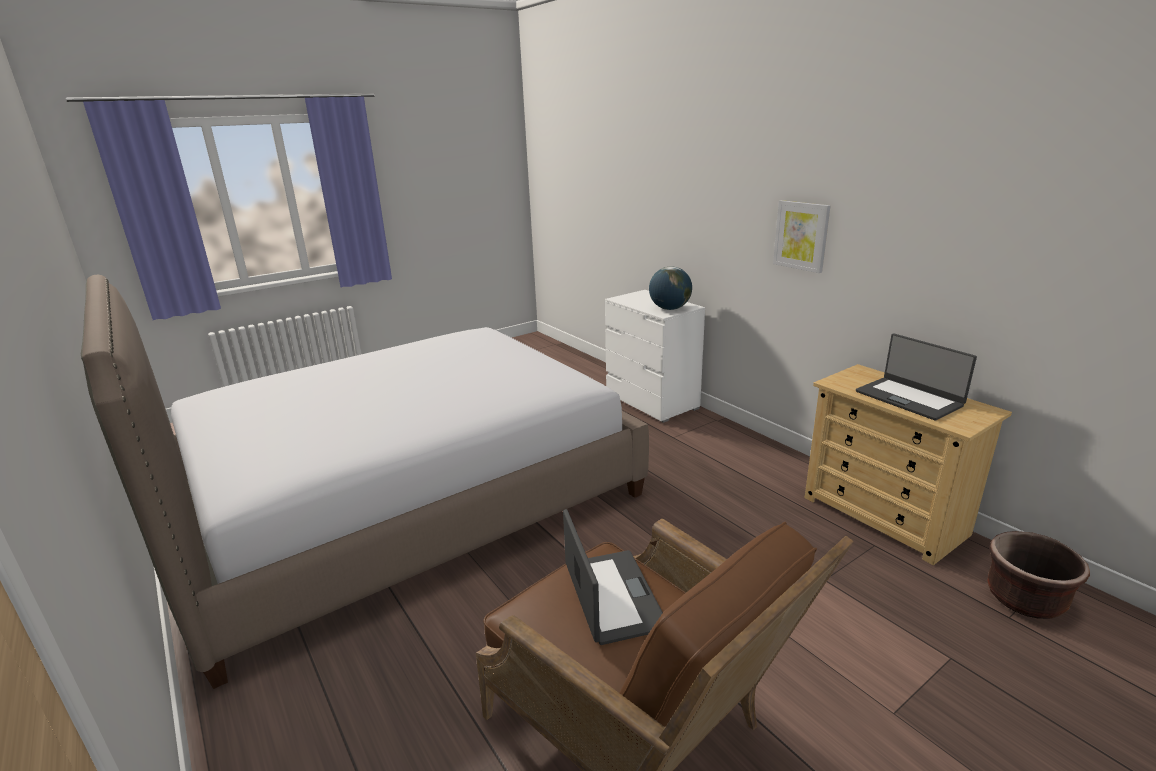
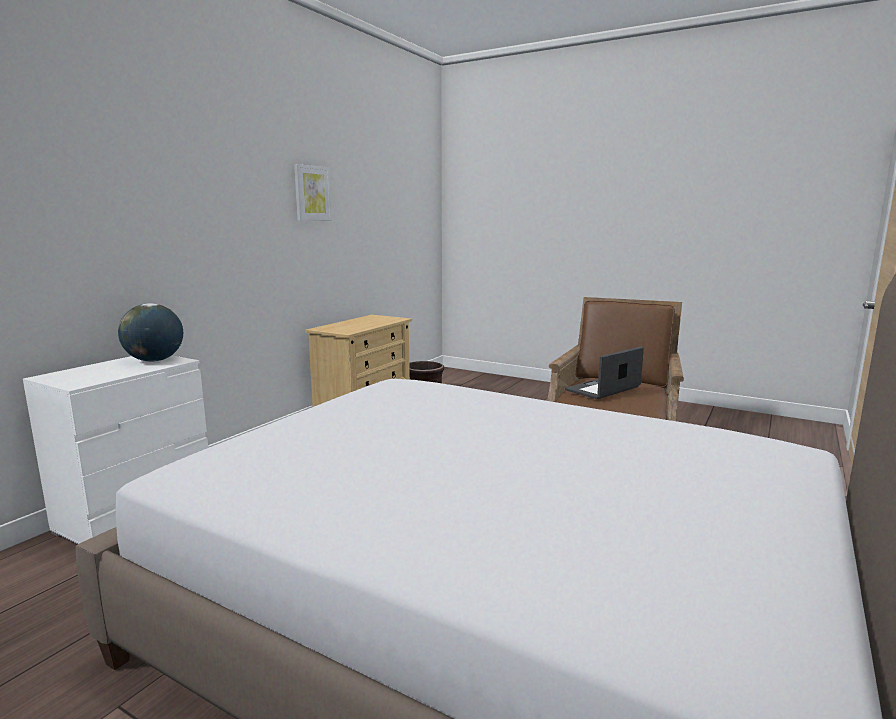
camera: 115 degrees left, 10 degrees down
picture [773,200,830,273] -> picture moved to [294,164,332,221]
laptop [856,334,977,421] -> none

